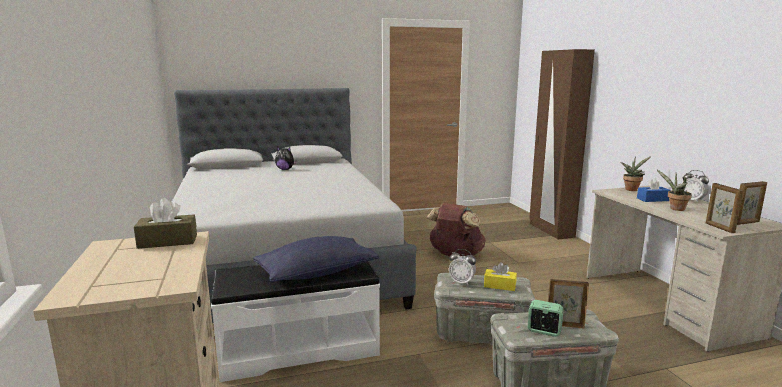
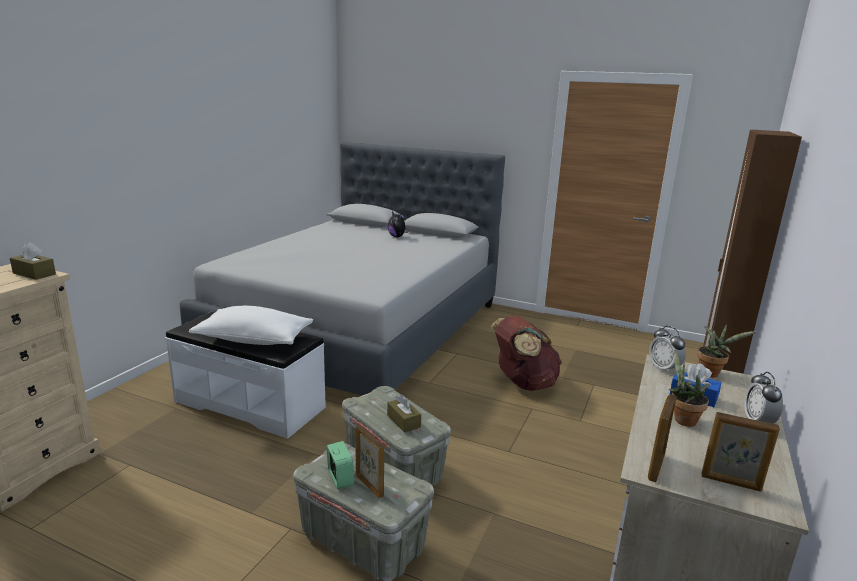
camera: 40 degrees right, 5 degrees up
blue pillow [253,236,379,282] -> white pillow [189,306,313,345]
alarm clock [449,249,476,285] -> alarm clock moved to [649,326,686,374]
yellow tissue box [484,262,517,291] -> brown tissue box [387,395,421,433]

